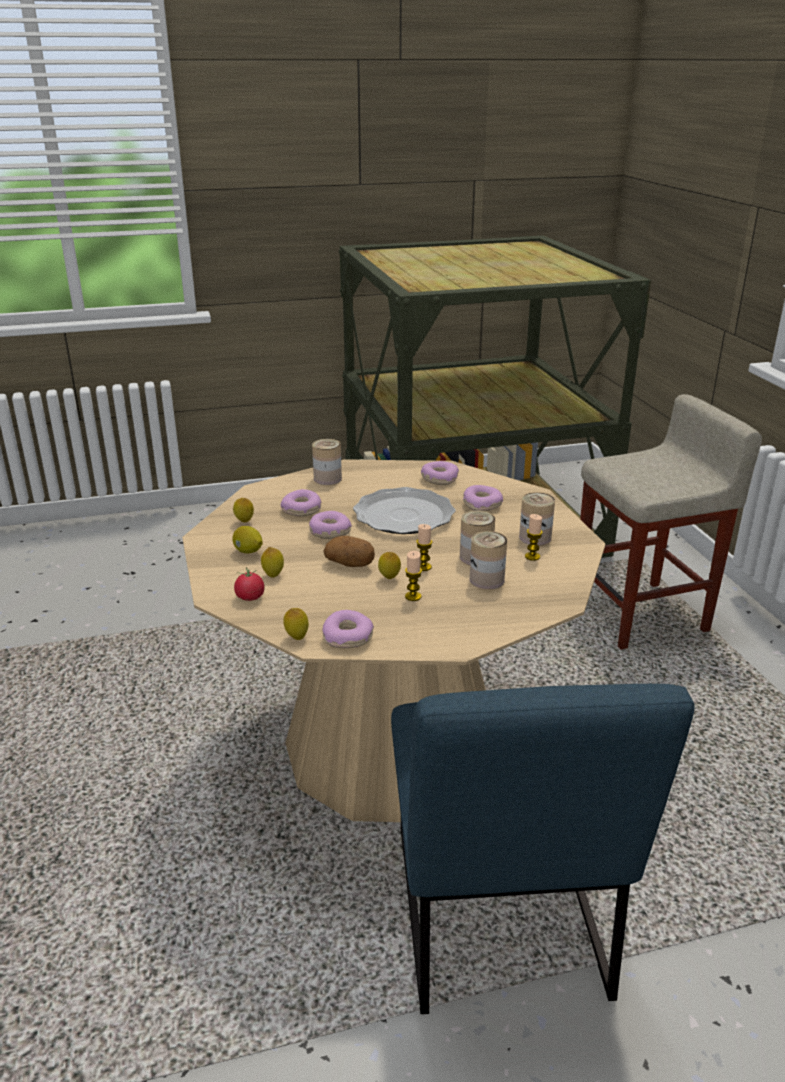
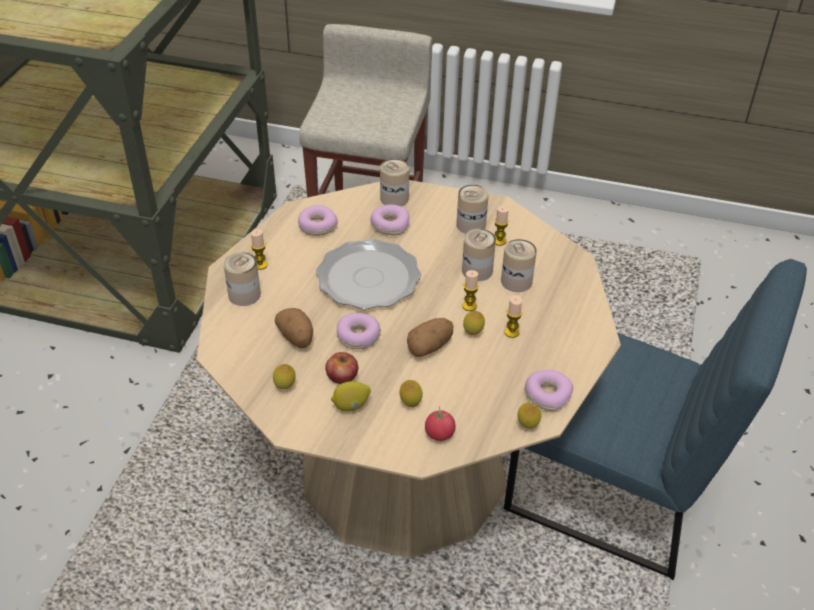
camera: 60 degrees left, 15 degrees up
donut [281,489,321,517] -> potato [275,308,313,348]
none -> candle [251,229,268,270]
none -> apple [325,352,358,384]
none -> can [380,159,409,206]

